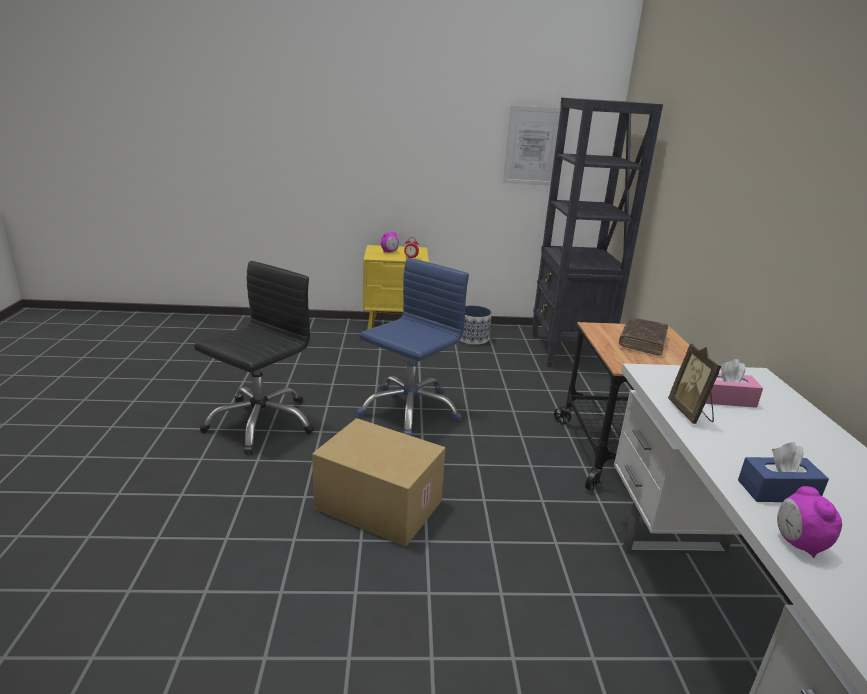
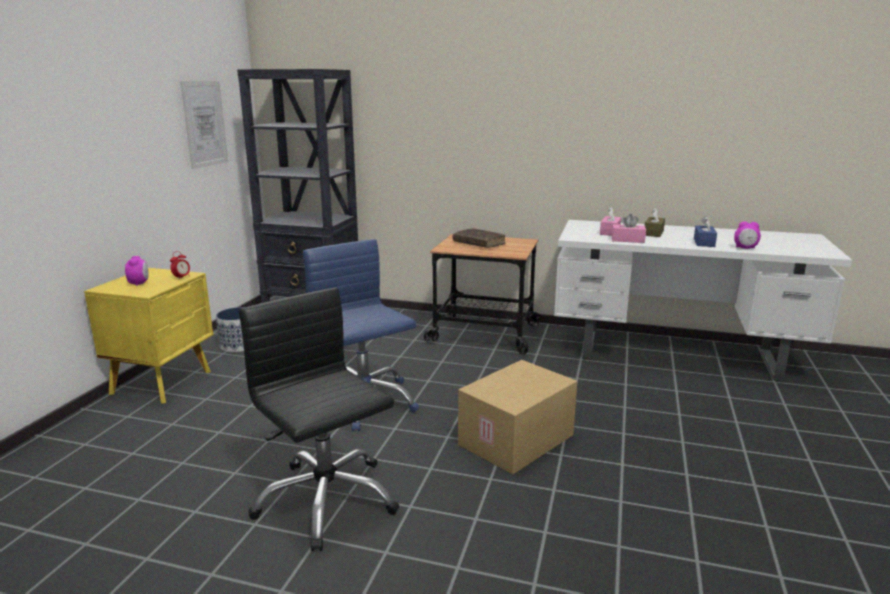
camera: 70 degrees left, 5 degrees down
picture frame [668,343,722,424] -> pink tissue box [612,214,646,243]
none -> brown tissue box [645,208,665,237]

